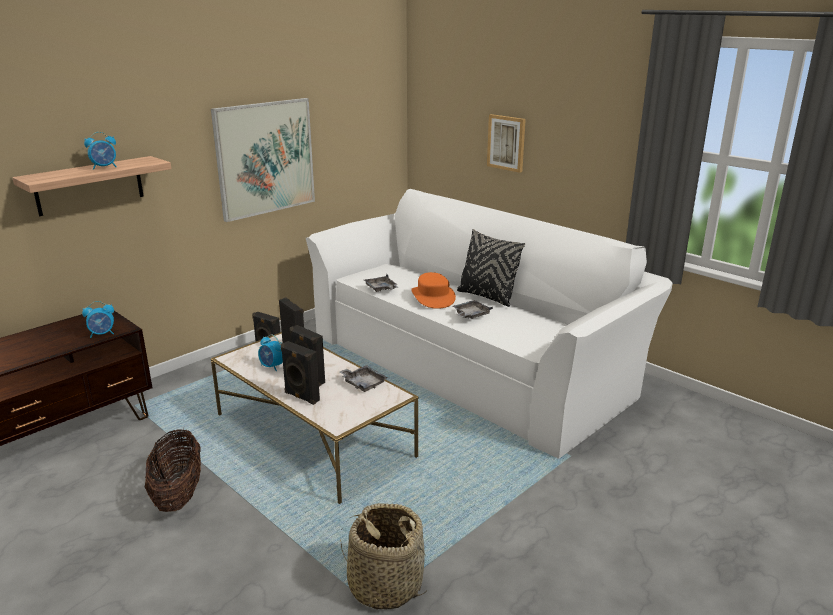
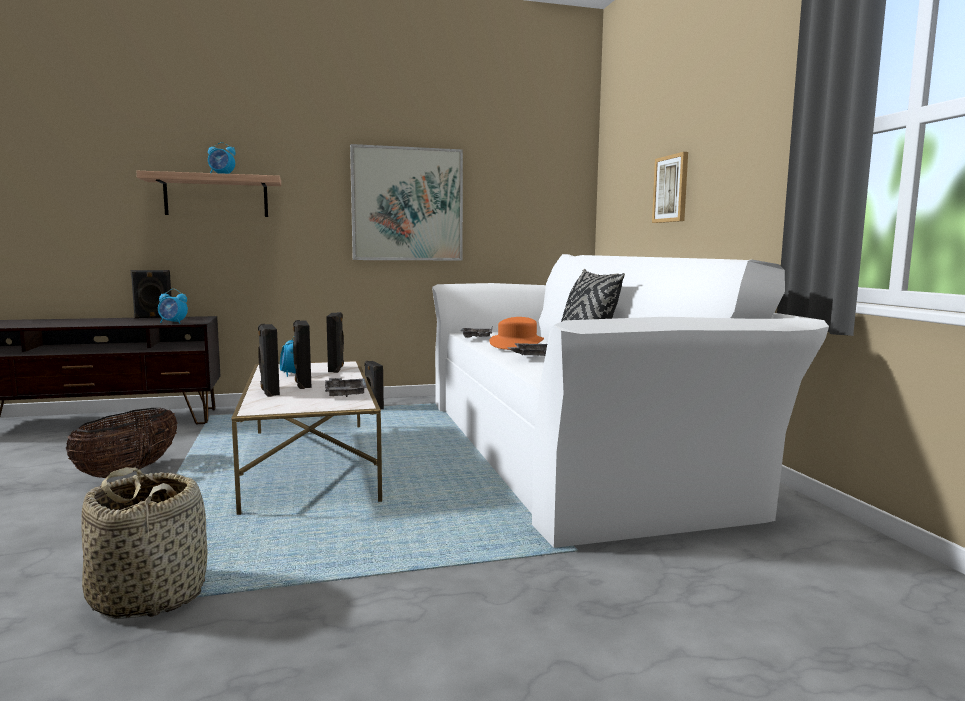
camera: 30 degrees right, 15 degrees down
none -> black speaker [130,270,172,319]

